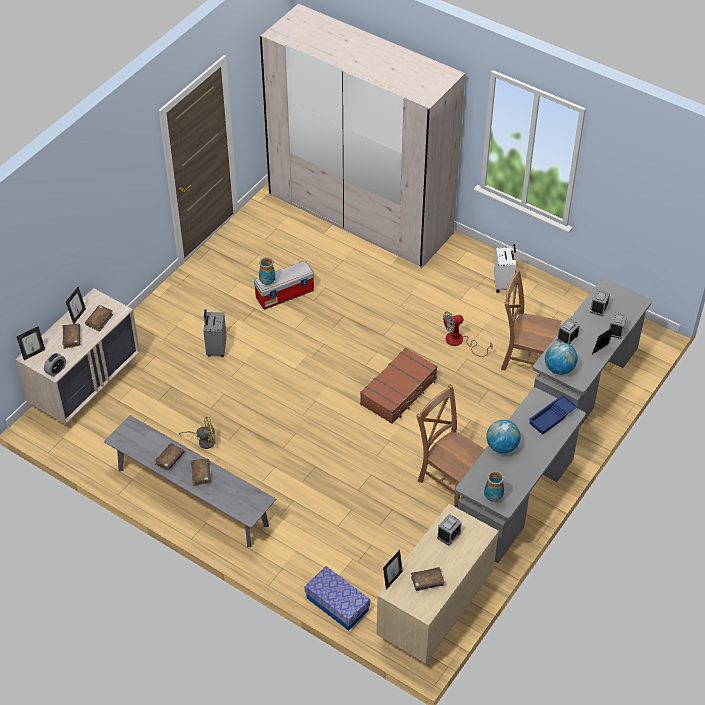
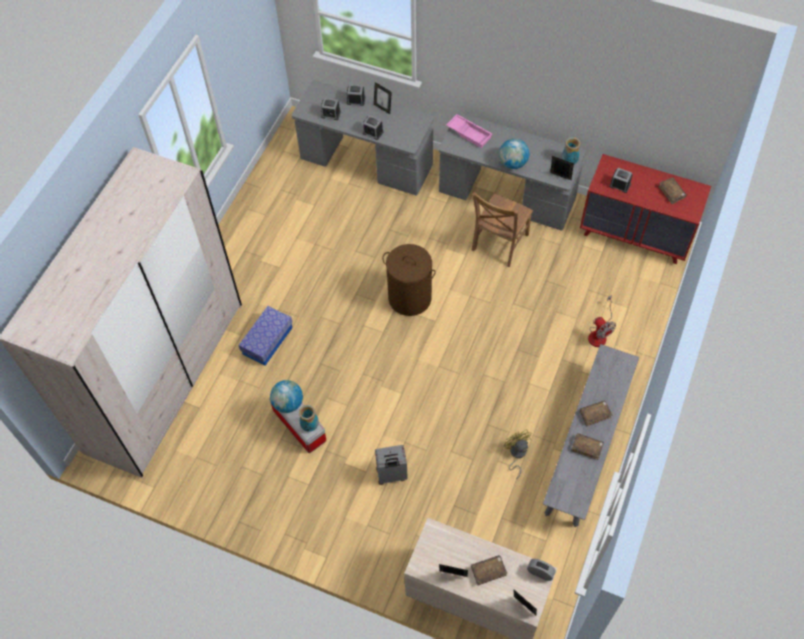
camera: 100 degrees left, 10 degrees up
brown book [85,305,113,332] -> none
storage box [305,566,370,631] -> storage box moved to [238,306,292,366]
brown suitcase [360,347,438,424] -> brown laundry basket [382,244,436,316]
beige dresser [377,504,499,664] -> red dresser [580,154,711,264]
picture frame [383,550,403,590] -> picture frame moved to [550,156,574,180]
fan [443,311,493,357] -> fan moved to [588,295,616,347]
white suitcase [494,244,516,293] -> none
brown chair [501,269,561,370] -> none
blue tray [528,394,578,435] -> pink tray [446,114,492,148]
globe [545,342,578,375] -> globe moved to [270,380,303,413]

